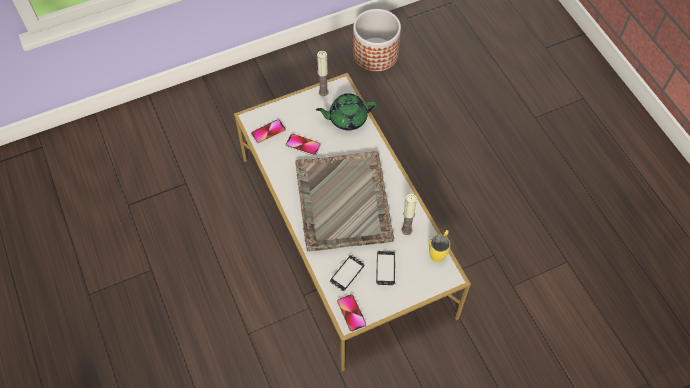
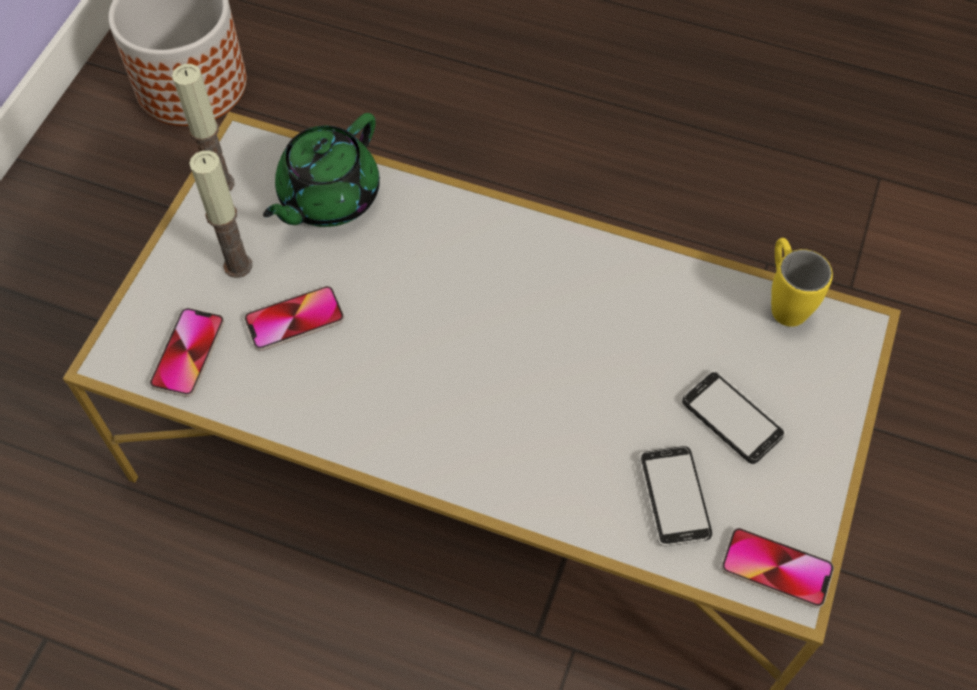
camera: 45 degrees left, 0 degrees up
grey tray [295,151,394,252] -> none
candle [401,194,417,235] -> candle moved to [189,151,252,278]

